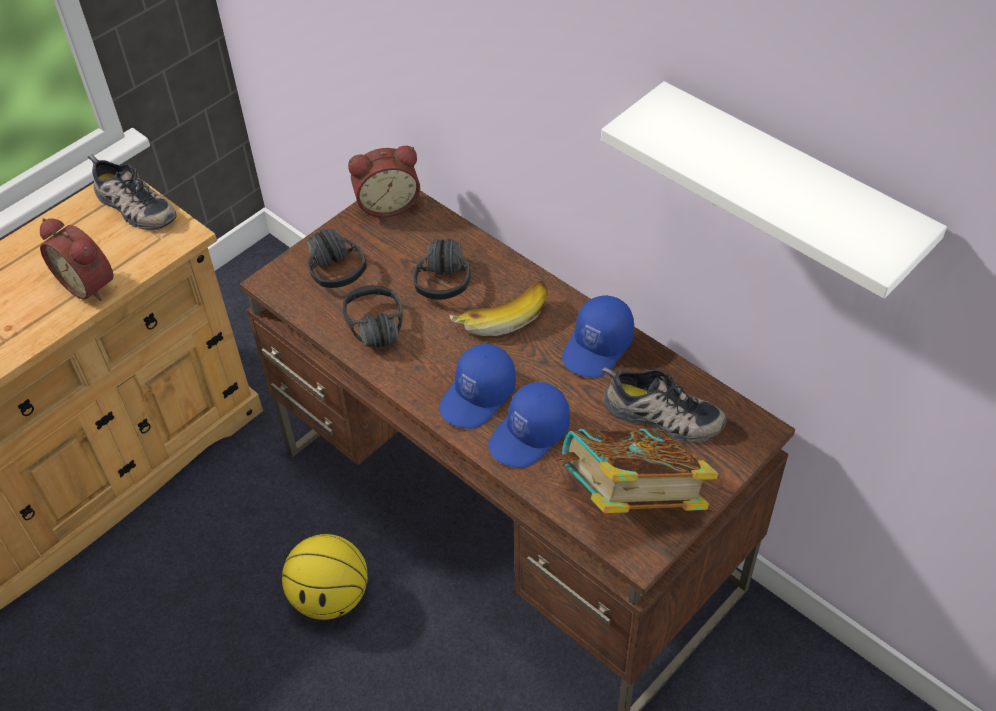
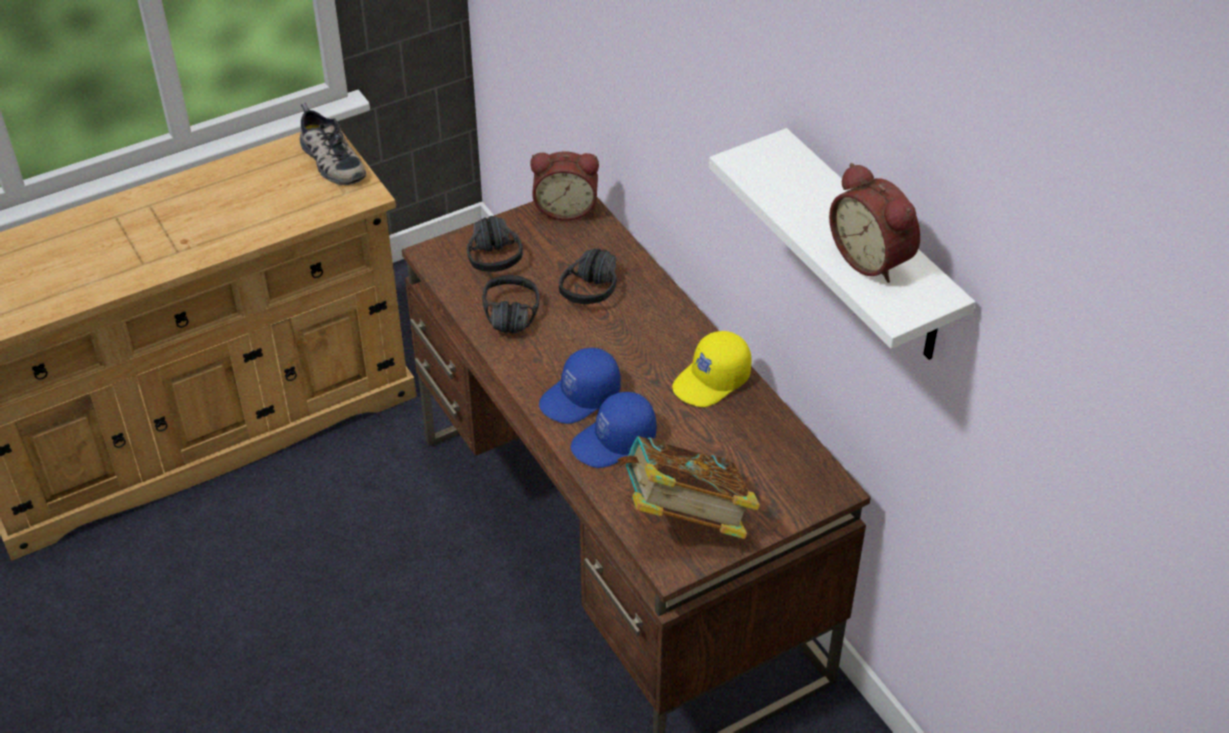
camera: 15 degrees right, 5 degrees down
alarm clock [40,218,114,301] -> alarm clock moved to [829,163,920,283]
basketball [282,534,368,620] -> none
banana [449,280,548,336] -> none
blue cap [562,295,634,378] -> yellow cap [672,331,752,407]
shoe [601,367,727,442] -> none

